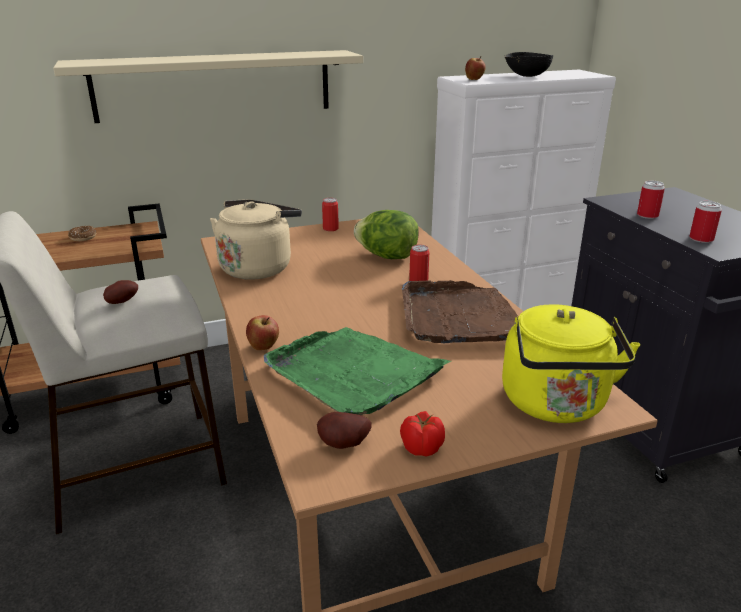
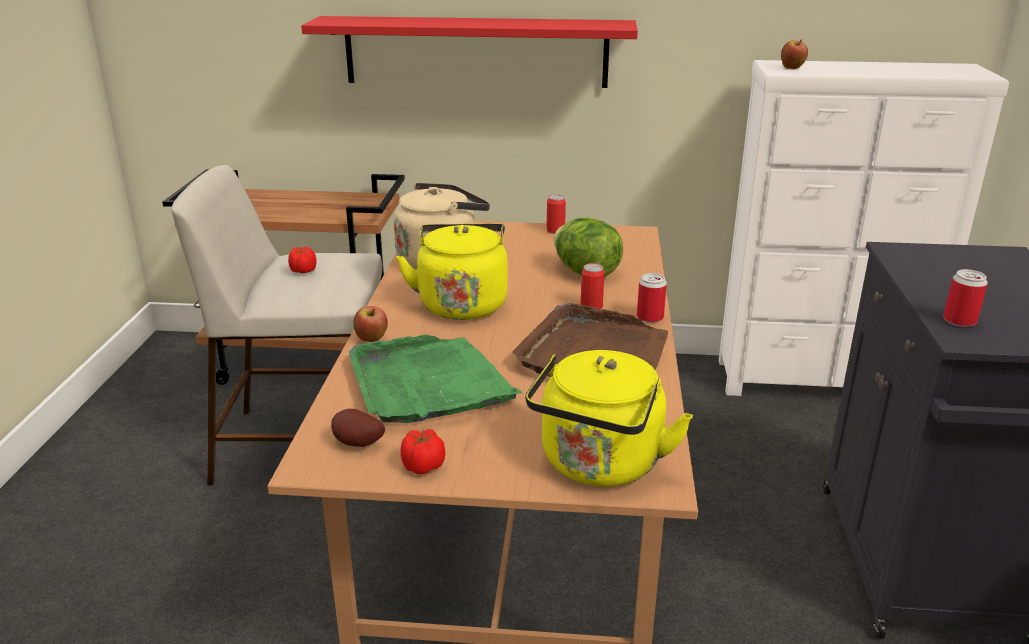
camera: 25 degrees right, 0 degrees up
beige shelf [53,50,363,123] -> red shelf [301,16,638,88]
donut [68,226,97,241] -> none
potato [103,280,138,304] -> tomato [288,247,316,273]
black bowl [505,52,553,77] -> none
can [637,180,665,219] -> can moved to [637,273,667,323]
none -> yellow kettle [396,224,508,320]

